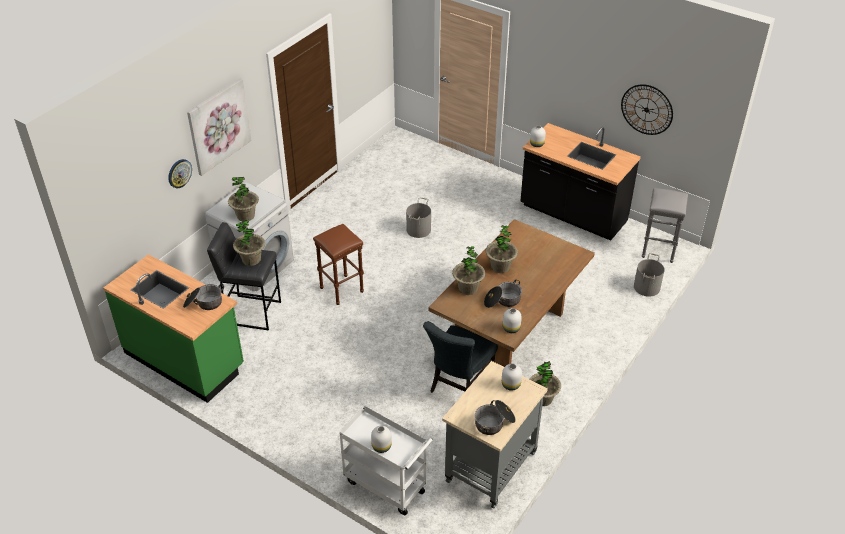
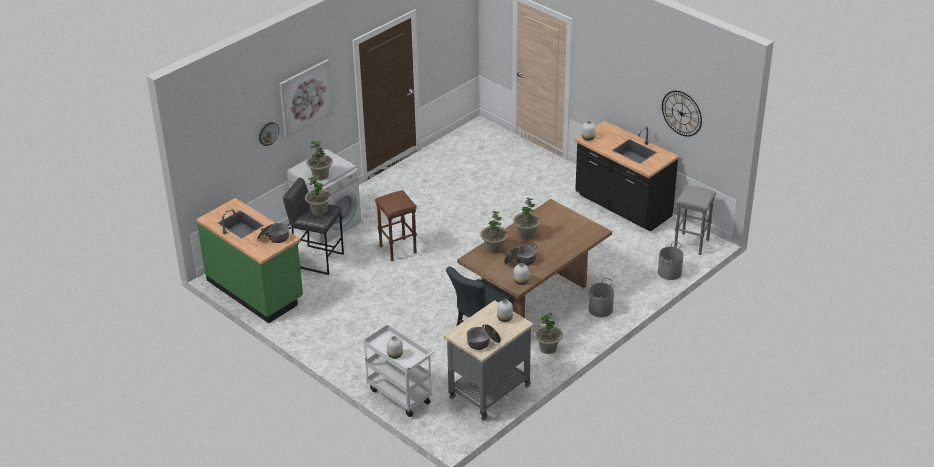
camera: 10 degrees right, 5 degrees down
grey bucket [406,198,431,238] -> grey bucket moved to [588,277,614,317]

